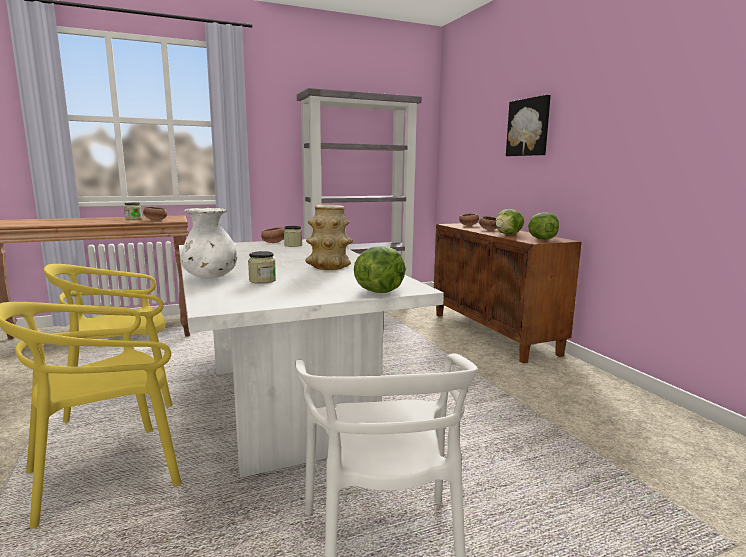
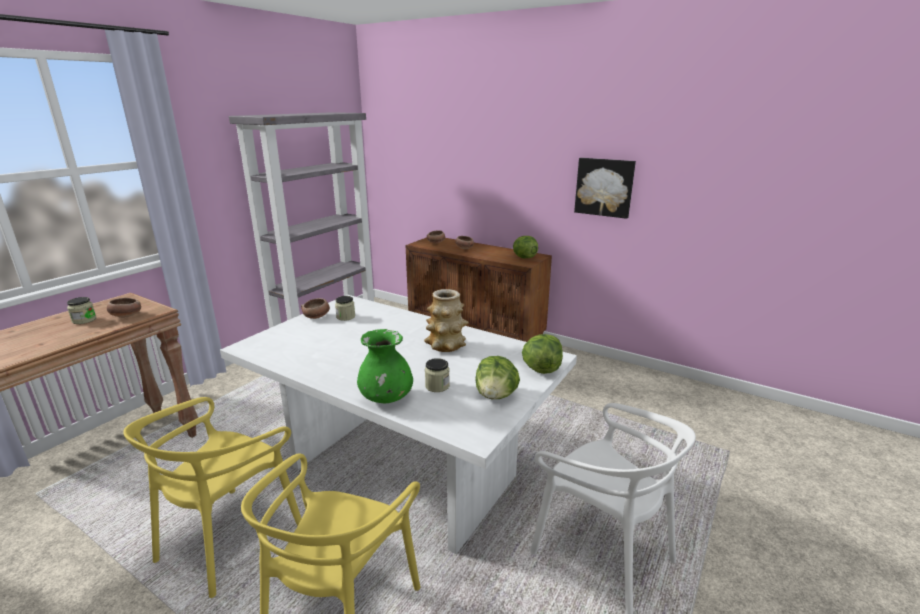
camera: 35 degrees left, 10 degrees up
white vase [181,208,237,278] -> green vase [357,329,413,403]
lettuce [496,209,524,234] -> lettuce moved to [475,356,520,399]
picture [506,95,551,156] -> picture moved to [574,158,636,219]

